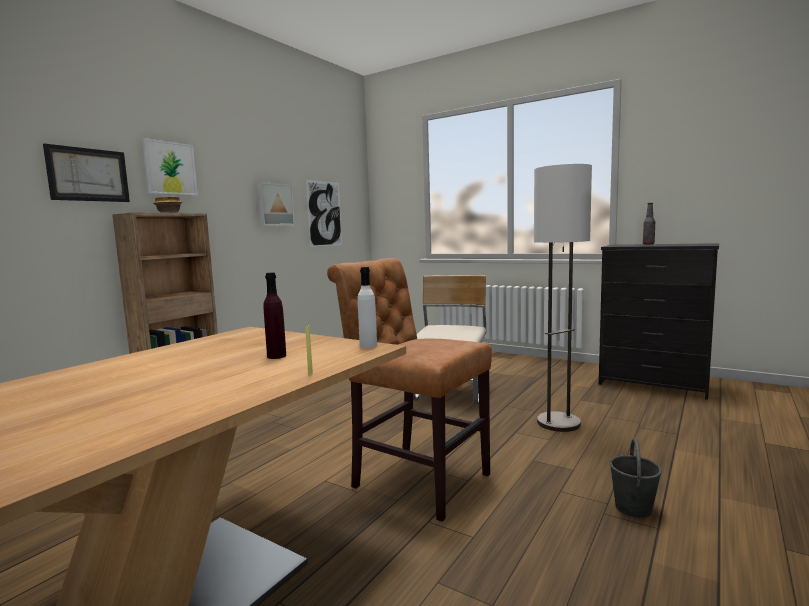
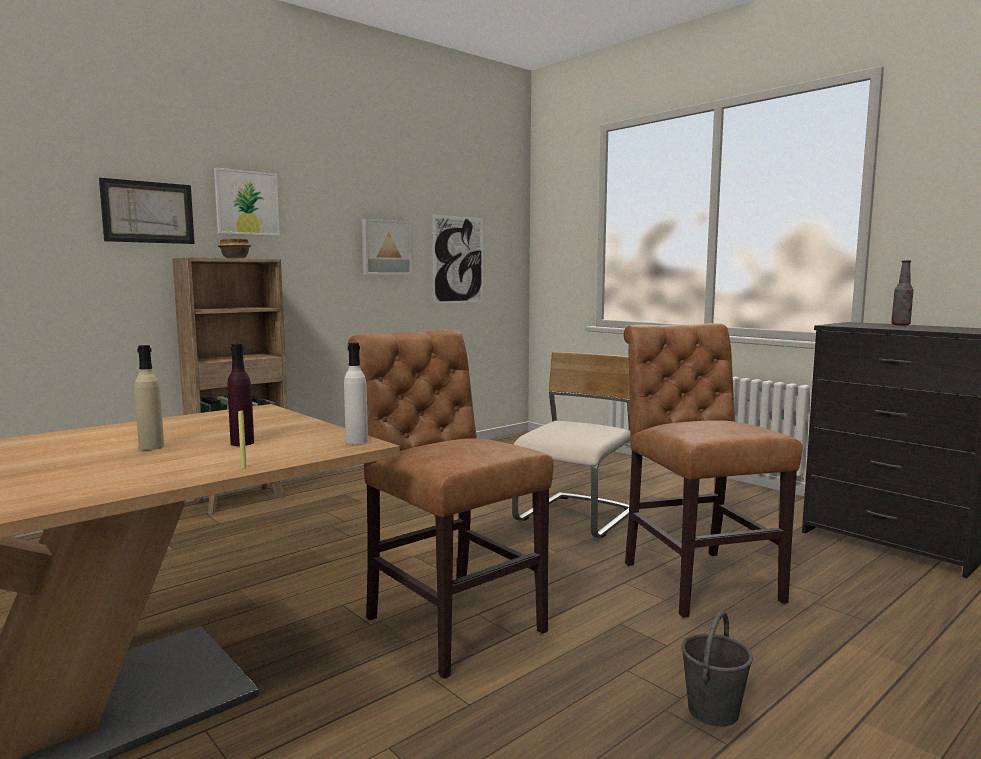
camera: 15 degrees right, 0 degrees up
floor lamp [534,164,592,432] -> brown chair [624,323,802,618]
none -> beige bottle [134,345,164,450]

